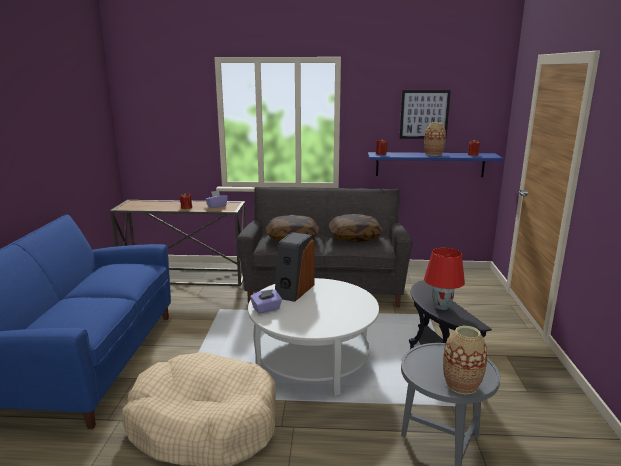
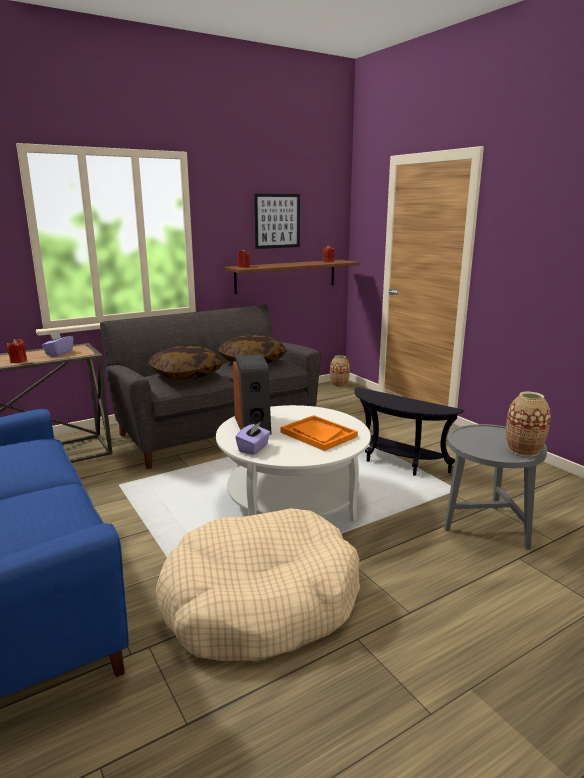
camera: 35 degrees left, 0 degrees up
blue shelf [368,152,504,177] -> brown shelf [224,260,360,294]
vase [424,122,446,156] -> vase moved to [330,355,350,388]
red table lamp [424,248,465,310] -> none
none -> orange tray [281,415,358,451]

